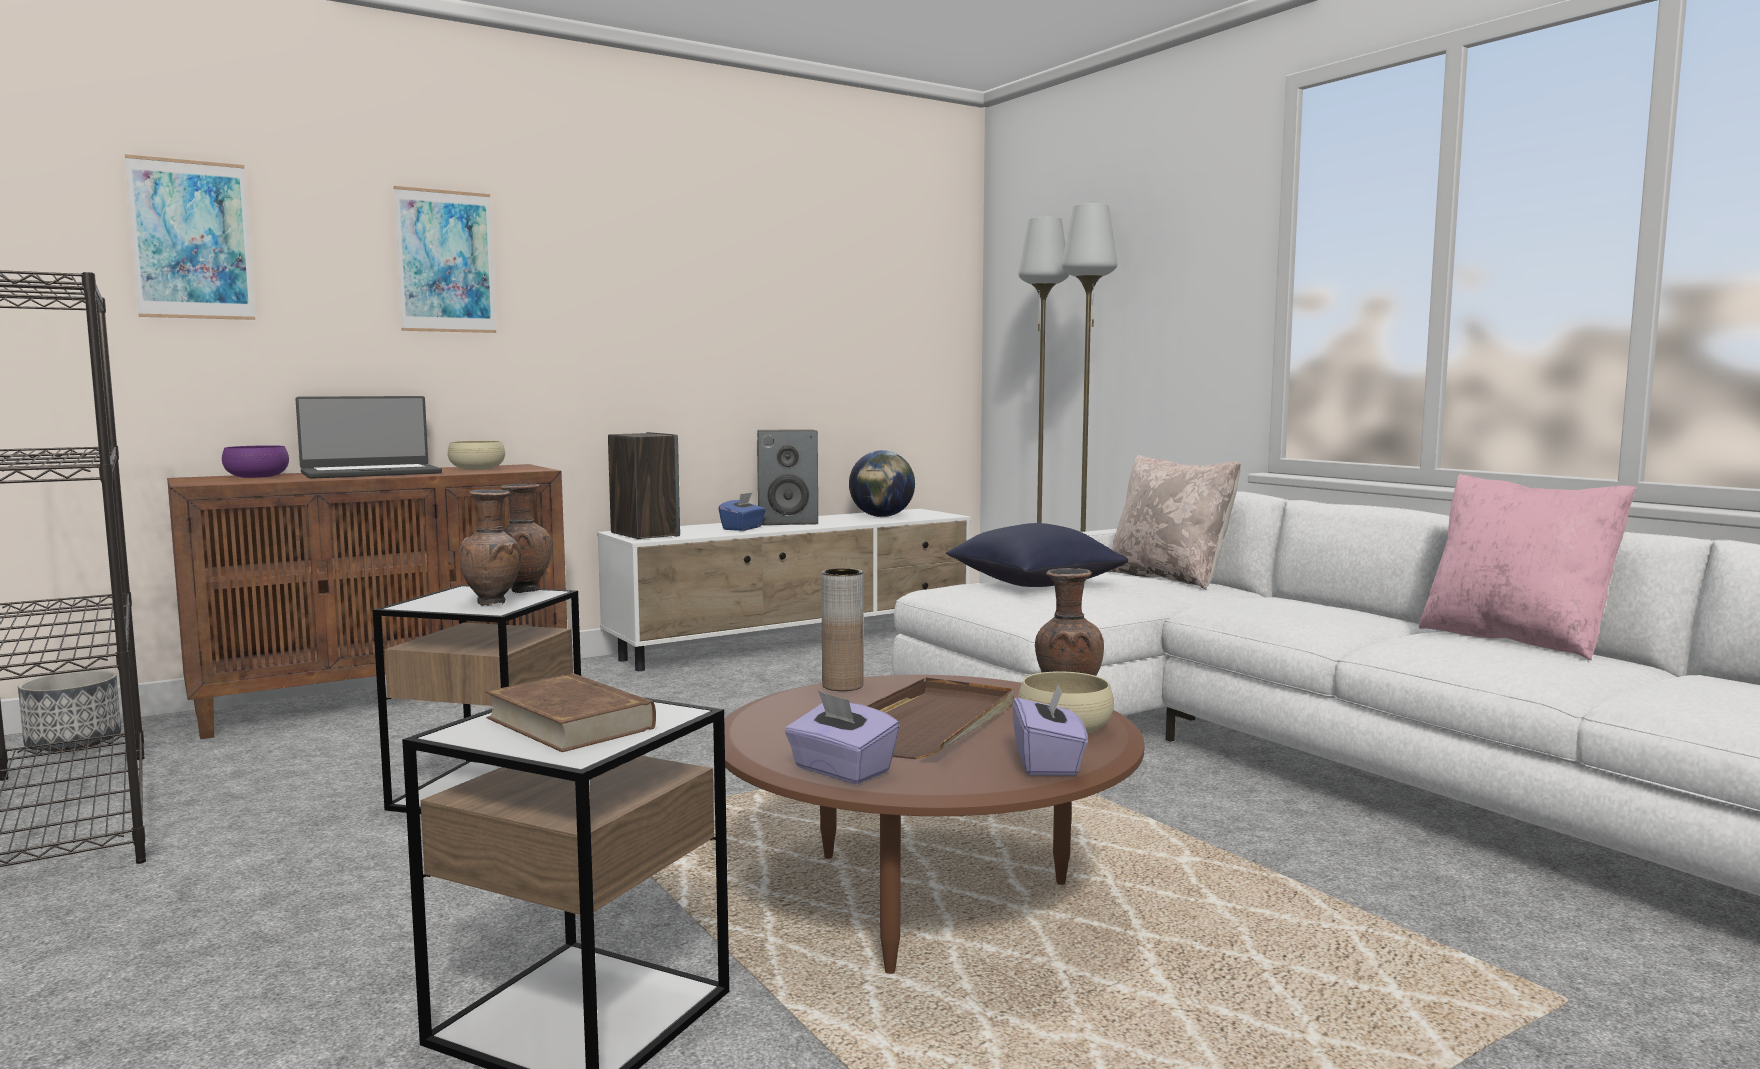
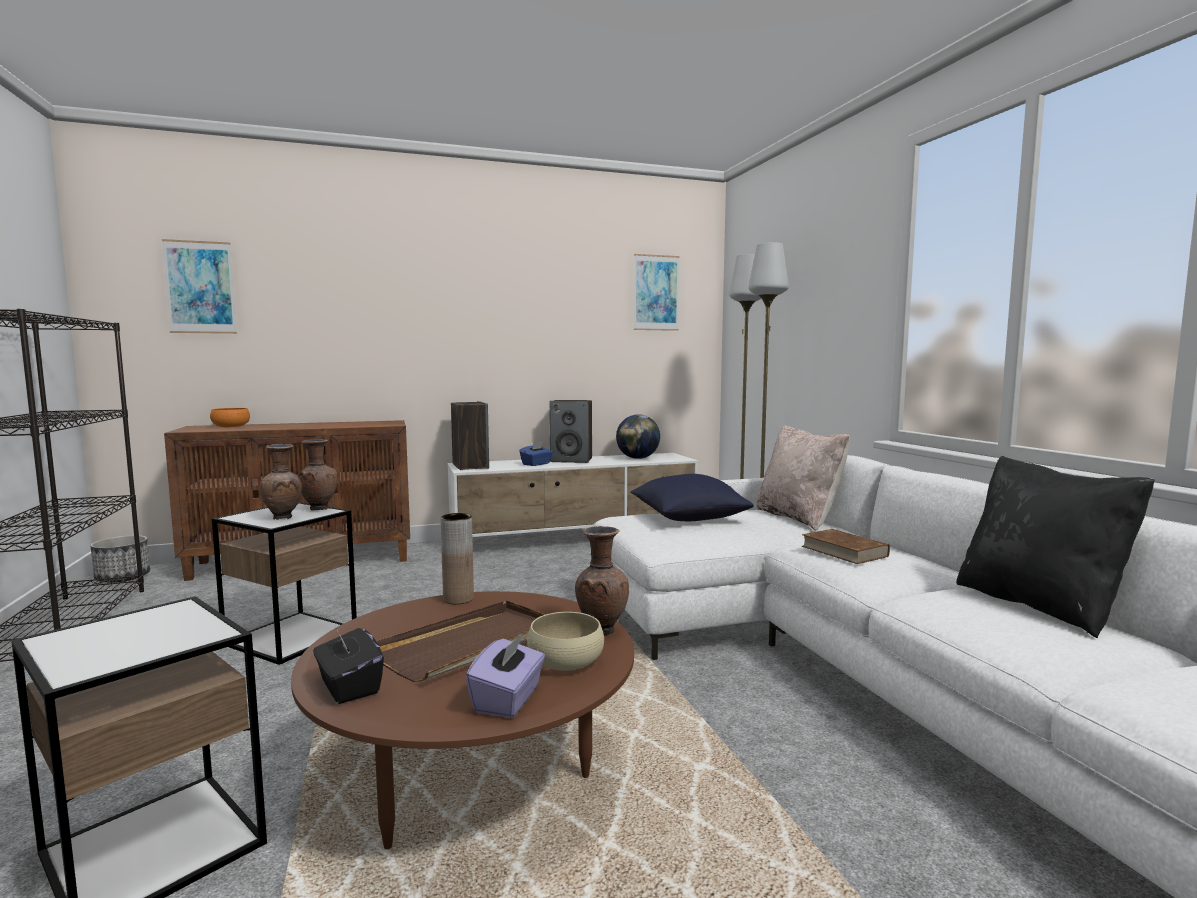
camera: 15 degrees right, 0 degrees up
purple bowl [222,445,289,478] -> orange bowl [210,408,250,427]
laptop [295,396,442,479] -> none
picture [394,186,496,333] -> picture moved to [634,254,680,331]
beige bowl [448,440,505,470] -> none
brown book [485,673,656,752] -> brown book moved to [802,529,890,564]
purple tissue box [785,691,900,784] -> black tissue box [313,624,384,704]
pink pillow [1419,474,1636,660] -> black pillow [956,456,1155,638]

